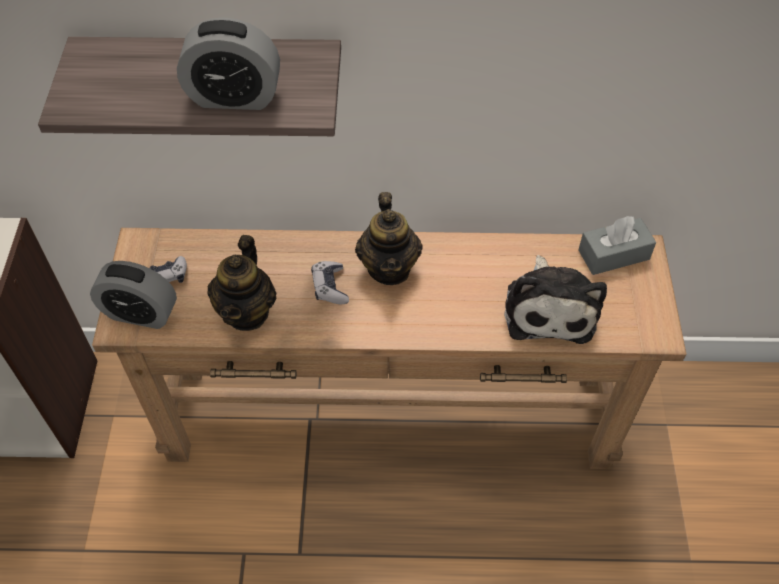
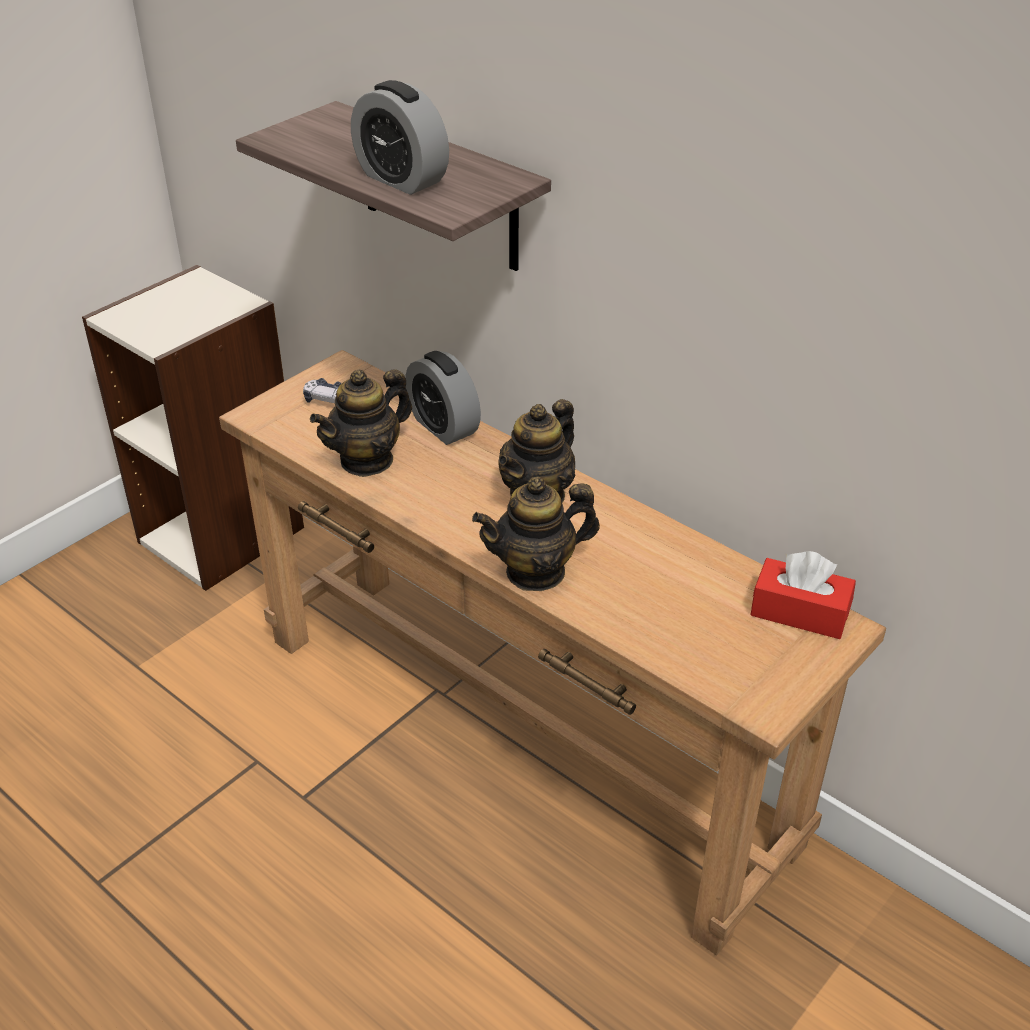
camera: 40 degrees right, 15 degrees down
alarm clock [90,261,177,329] -> alarm clock moved to [405,351,481,445]
game controller [311,261,349,304] -> none
plush toy [504,255,607,344] -> none
grey tissue box [578,216,656,275] -> red tissue box [751,551,856,639]
none -> teapot [472,477,600,591]

